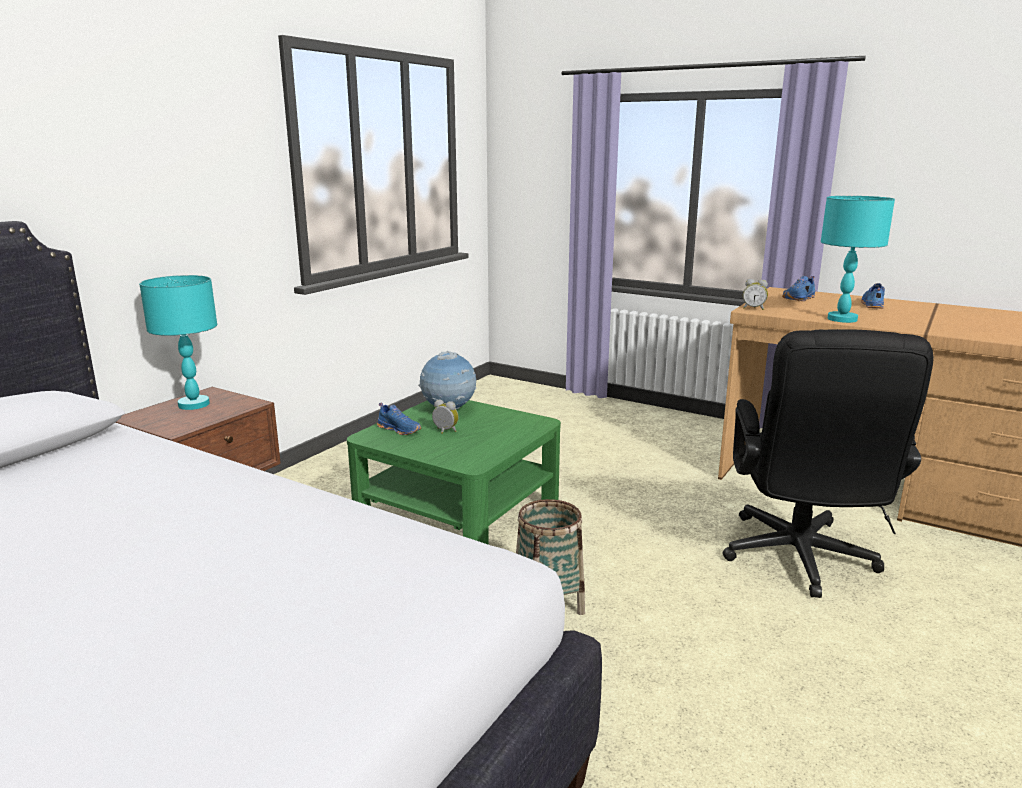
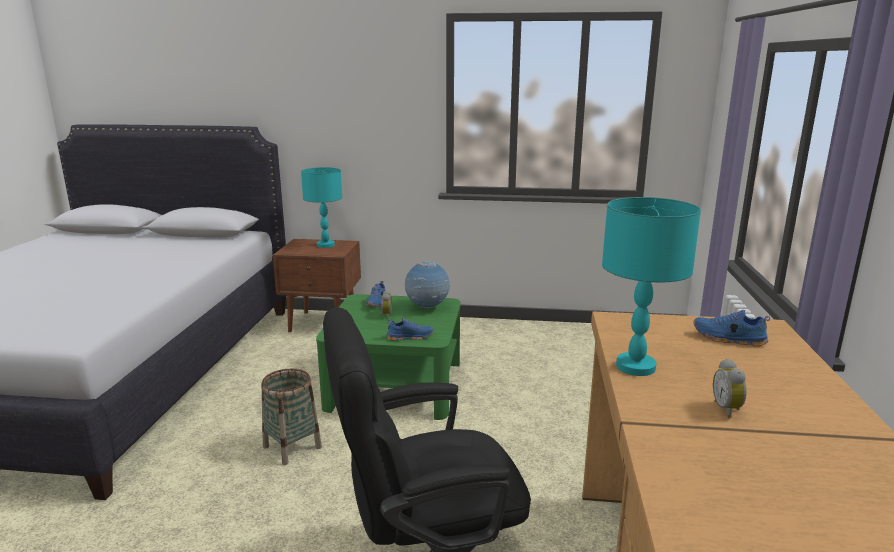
camera: 65 degrees right, 0 degrees up
alarm clock [743,279,768,310] -> alarm clock moved to [713,359,747,418]
blue shoe [861,283,885,309] -> blue shoe moved to [386,318,433,341]

